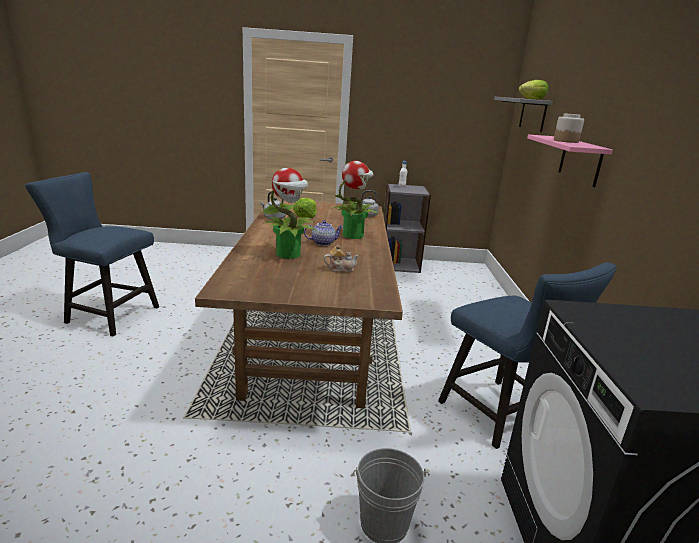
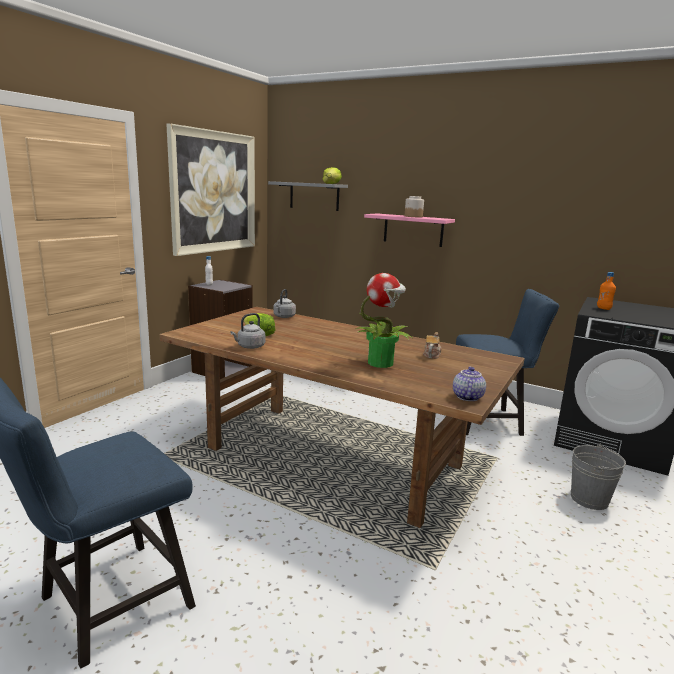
camera: 60 degrees left, 5 degrees down
teapot [304,220,344,246] -> teapot moved to [453,367,486,401]
potted plant [333,161,379,239] -> none
none -> picture [166,123,255,256]
none -> orange bottle [597,272,616,310]

